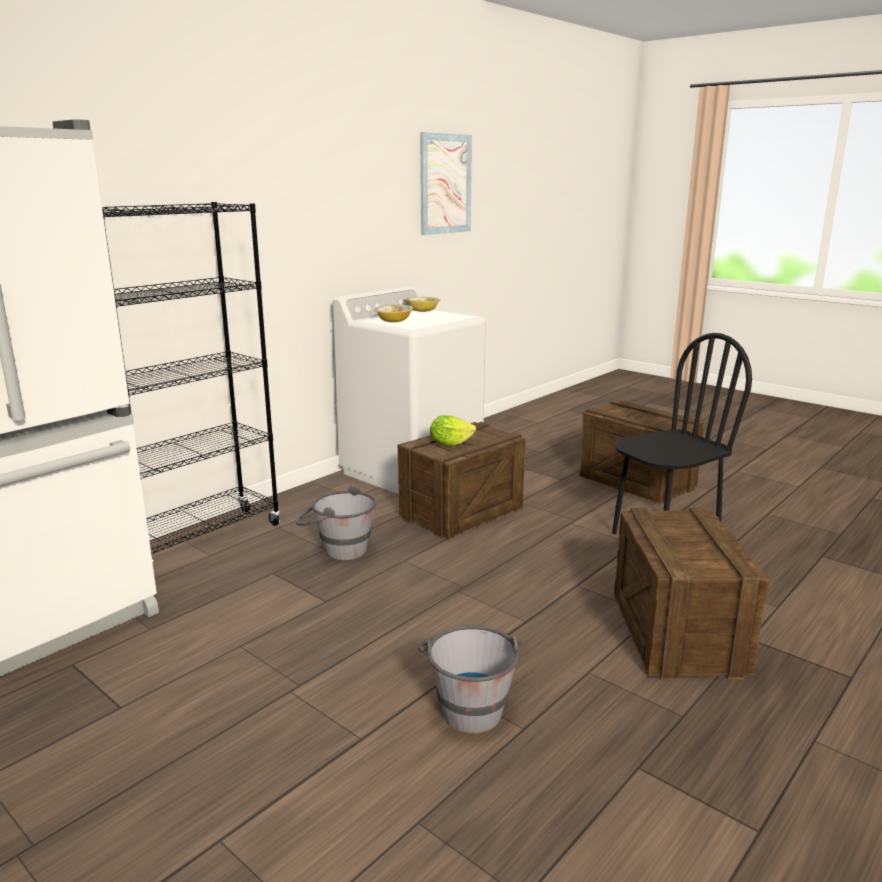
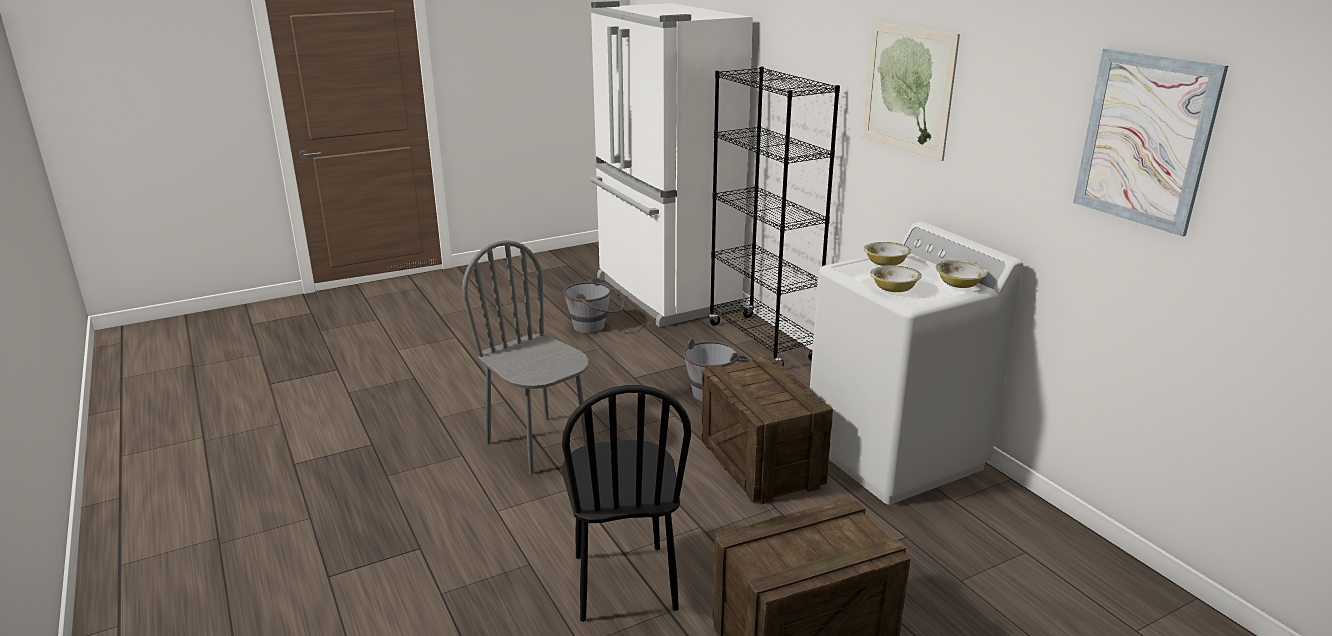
camera: 110 degrees right, 5 degrees up
grey bucket [418,625,520,734] -> grey bucket moved to [563,277,625,334]
lettuce [430,415,476,446] -> none
crate [614,507,770,680] -> none
none -> grey chair [462,240,589,475]
none -> picture [862,22,960,161]
none -> bowl [870,265,922,292]

